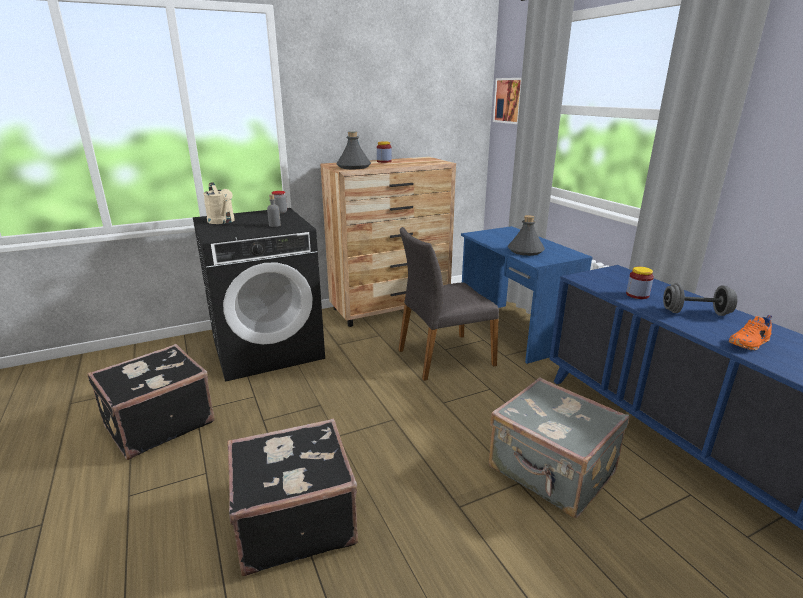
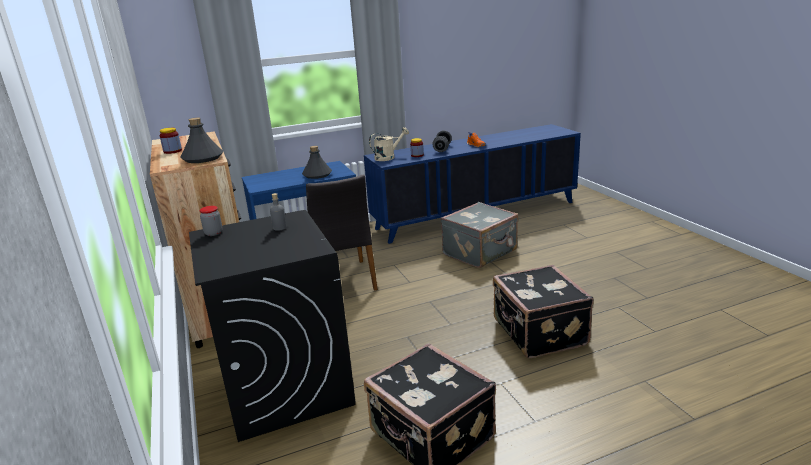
camera: 85 degrees left, 0 degrees up
beige watering can [203,182,235,224] -> beige watering can moved to [369,127,409,161]
picture [493,78,522,124] -> none

